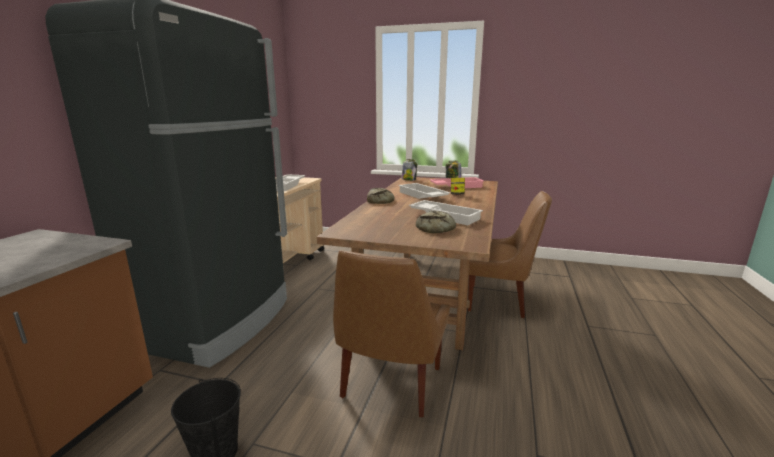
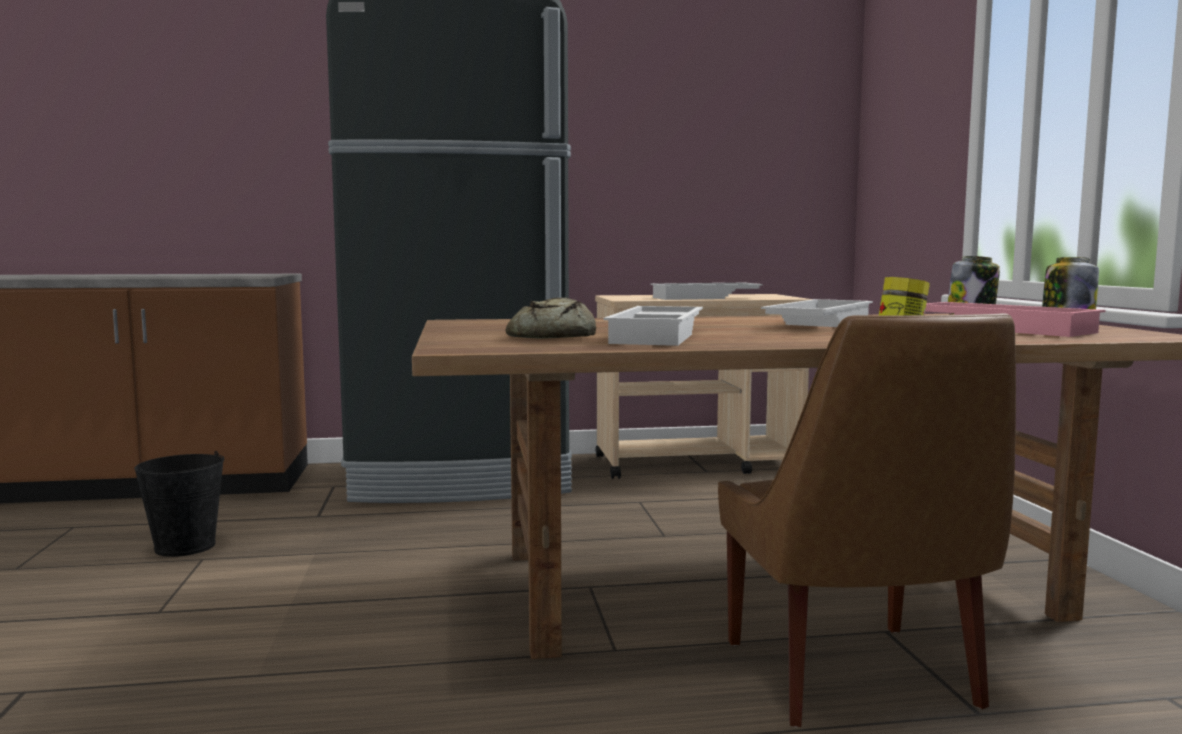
camera: 65 degrees right, 10 degrees down
brown chair [333,250,450,417] -> none
bread [367,188,394,204] -> none

